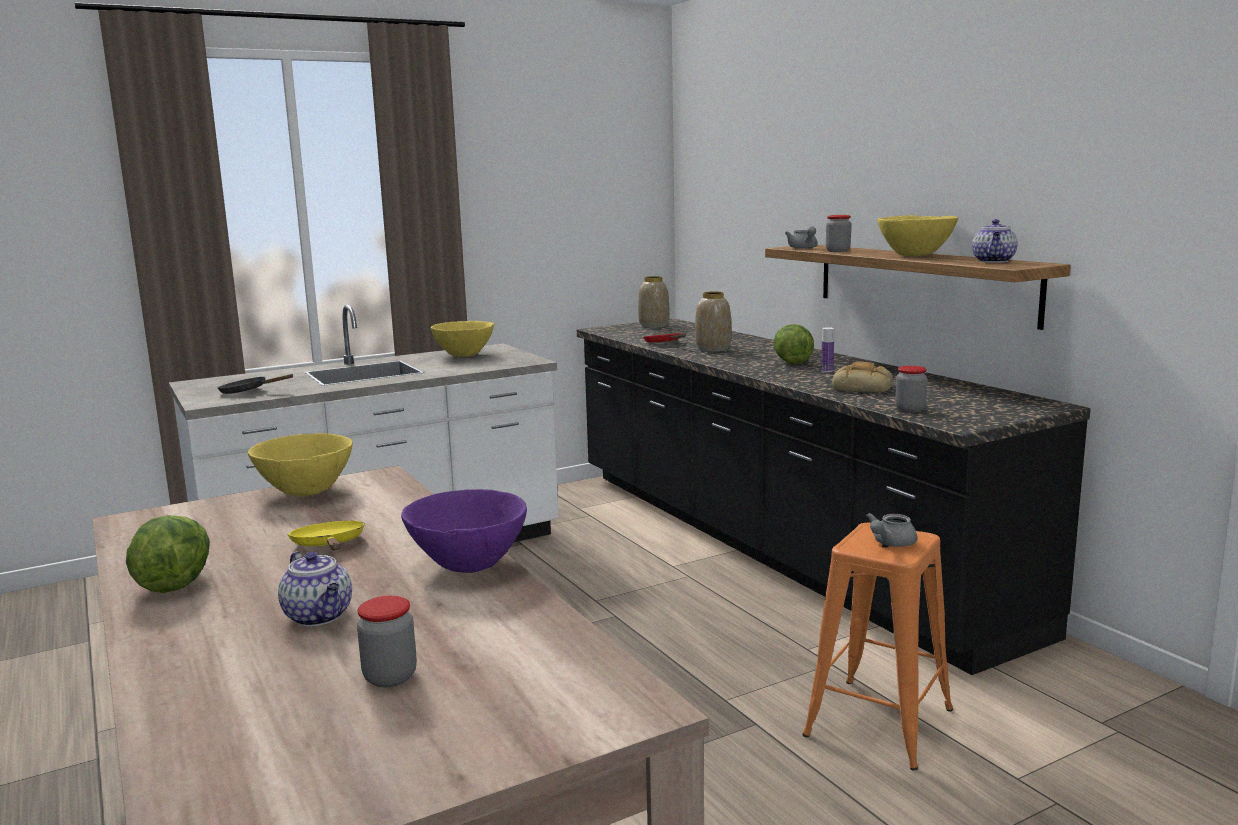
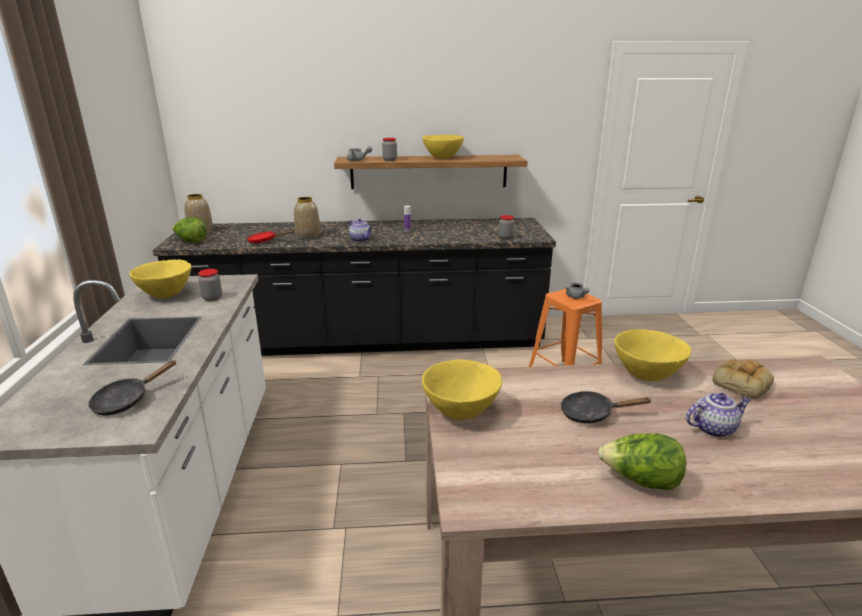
camera: 65 degrees left, 10 degrees up
yellow frying pan [288,520,365,550] -> black frying pan [561,391,651,424]
jar [357,596,417,687] -> jar moved to [198,269,222,301]
purple bowl [401,489,527,573] -> yellow bowl [614,329,692,381]
lettuce [773,324,814,364] -> lettuce moved to [172,217,207,243]
bread [832,361,893,392] -> bread moved to [713,359,774,399]
teapot [972,219,1017,263] -> teapot moved to [348,219,373,242]

